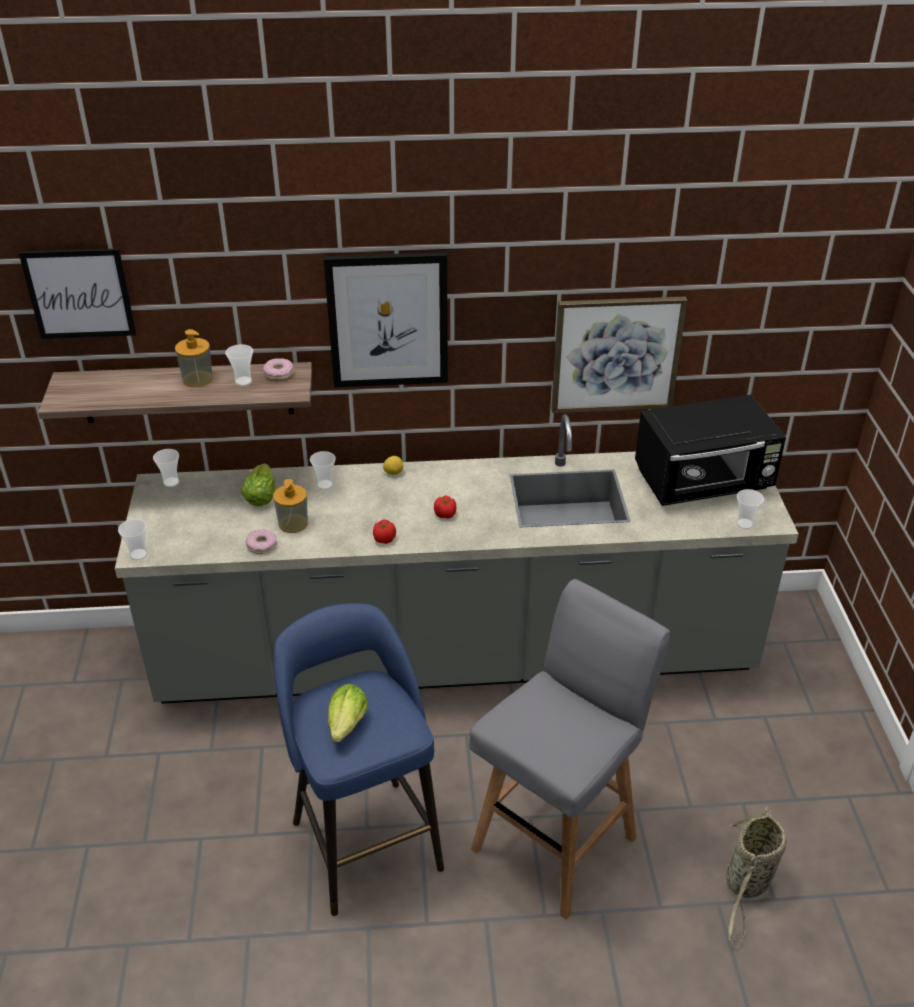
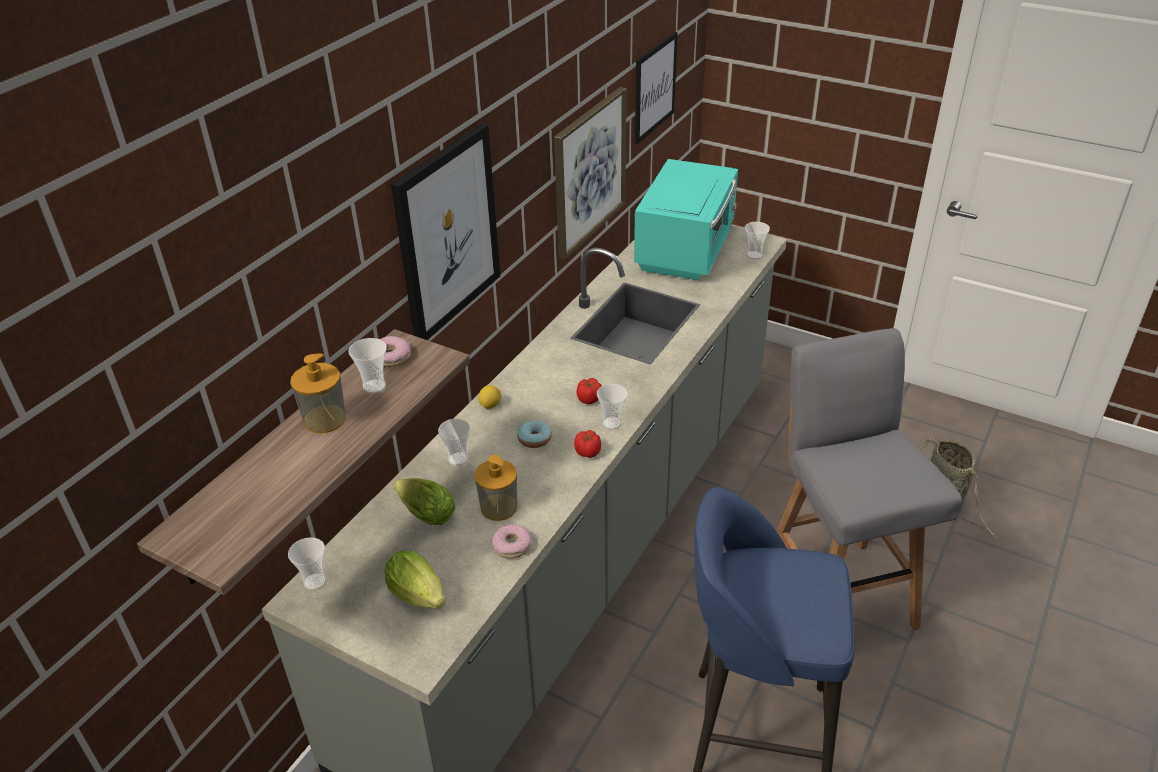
camera: 55 degrees left, 0 degrees up
picture [19,249,136,339] -> picture moved to [635,32,678,144]
cup [118,519,147,560] -> cup moved to [597,384,628,430]
lettuce [328,684,369,742] -> lettuce moved to [384,550,446,608]
black microwave [635,395,786,506] -> turquoise microwave [634,159,738,280]
none -> donut [517,420,552,448]

